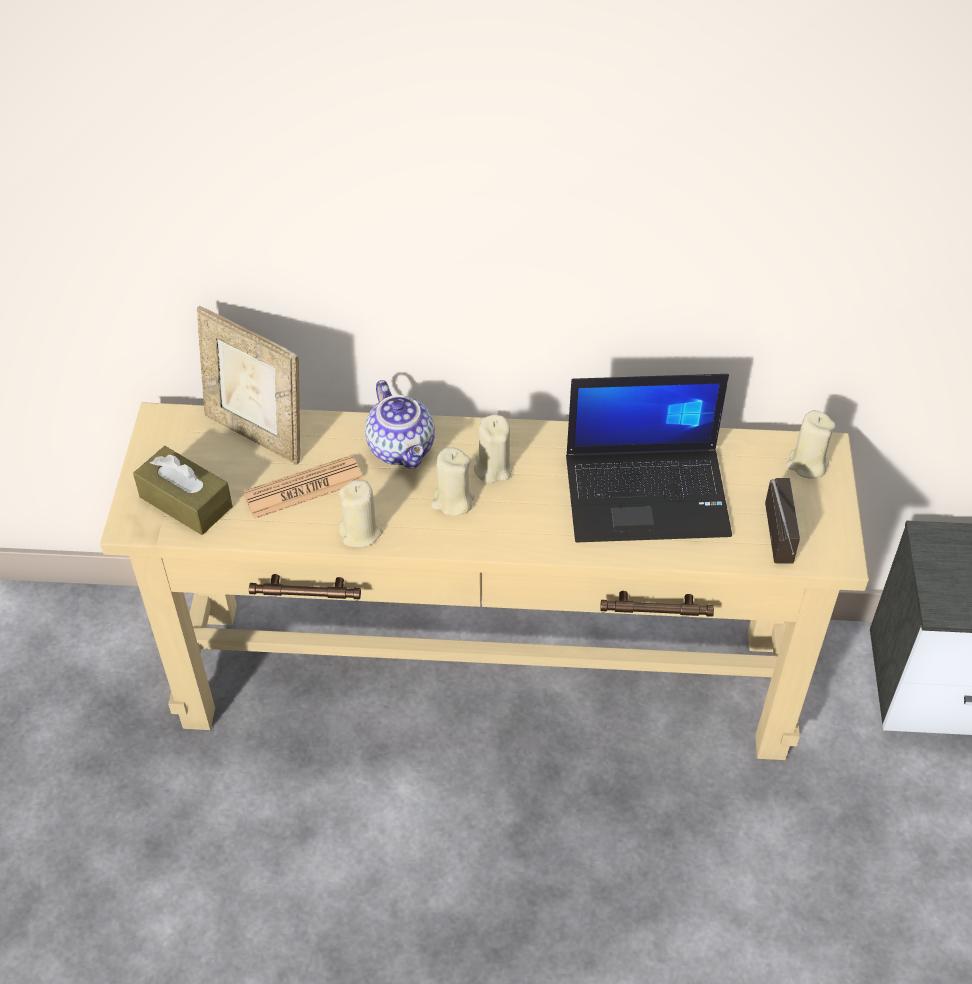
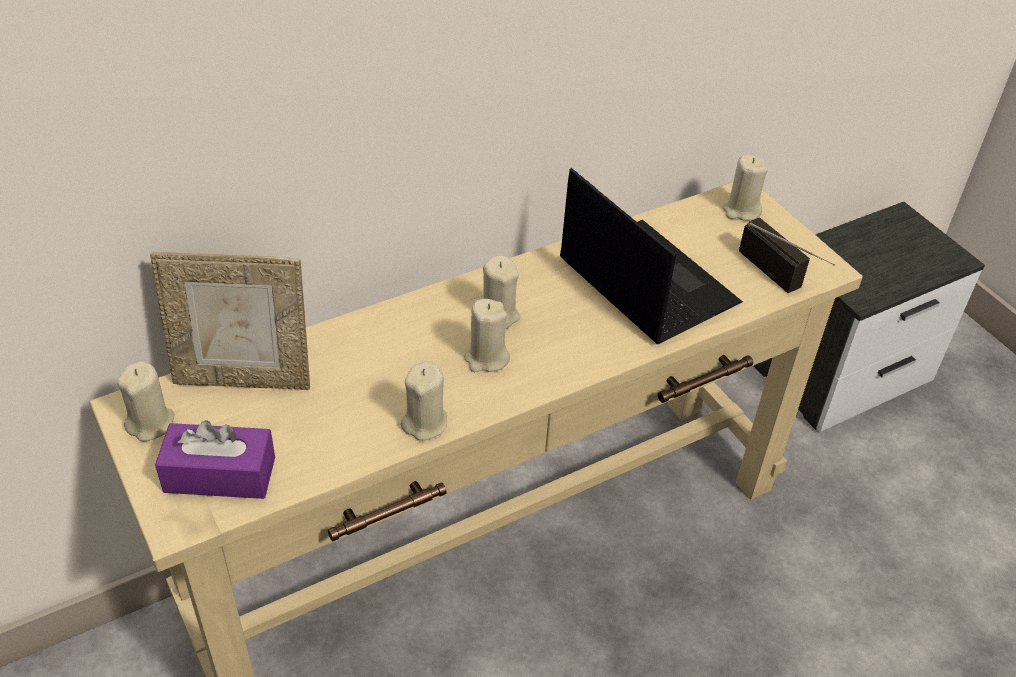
camera: 35 degrees left, 5 degrees down
brown tissue box [133,446,233,535] -> purple tissue box [155,420,275,499]
newspaper [242,455,363,519] -> none
teapot [365,380,435,468] -> none
laptop [566,374,732,542] -> laptop turned 90 degrees counterclockwise [560,168,743,344]
none -> beige candle [117,361,175,442]

